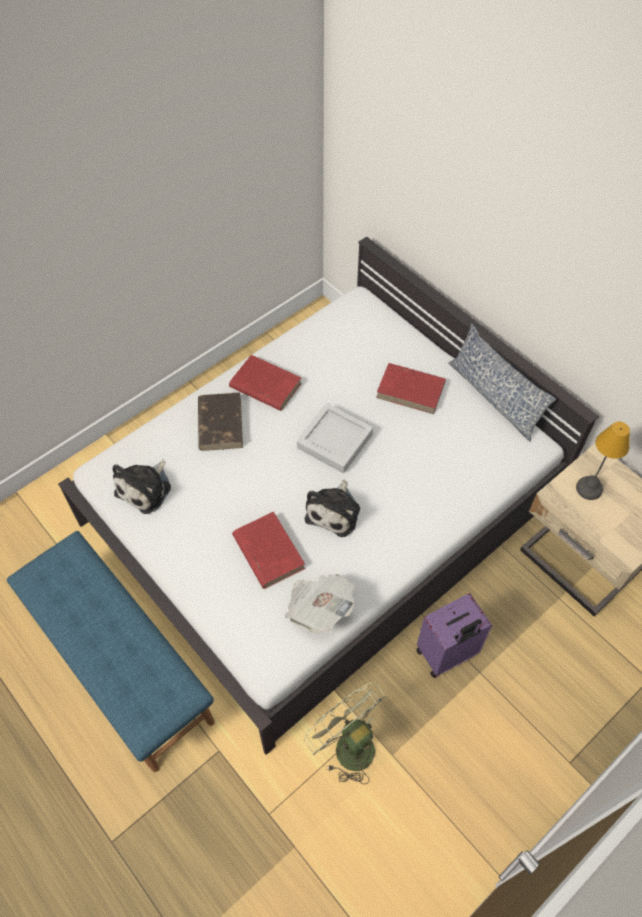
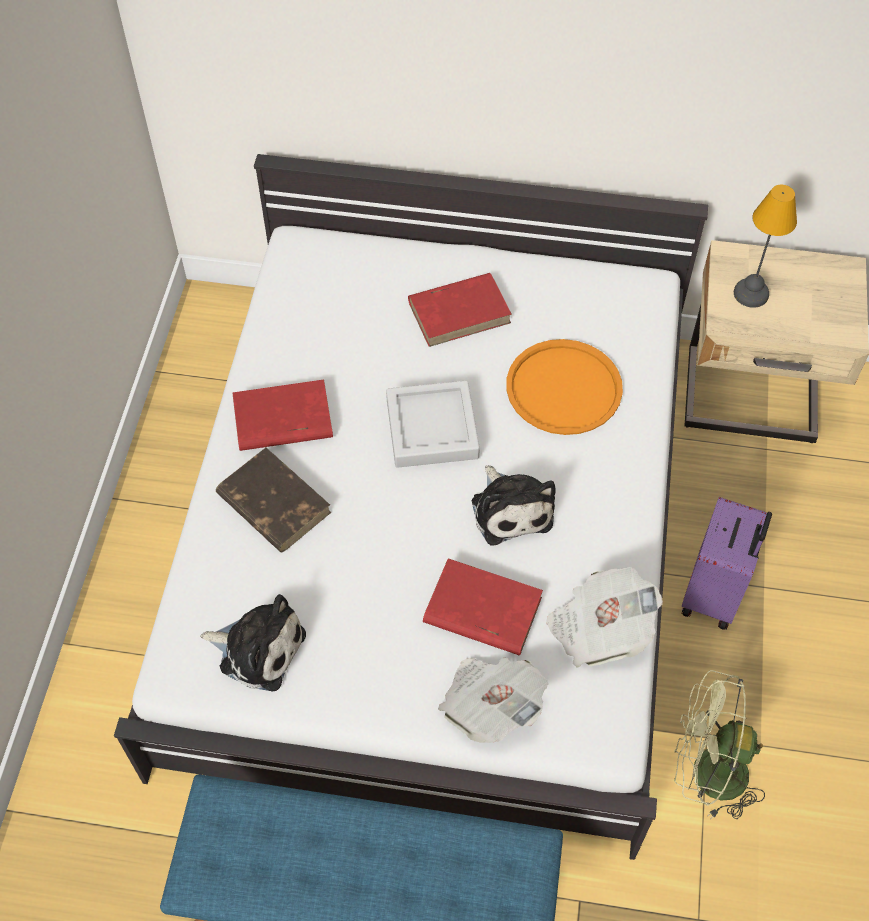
camera: 40 degrees left, 0 degrees up
plush toy [113,459,171,514] -> plush toy turned 60 degrees counterclockwise [200,594,306,691]
pillow [448,323,556,442] -> none
none -> newspaper [438,658,548,743]
none -> orange tray [506,339,623,435]

